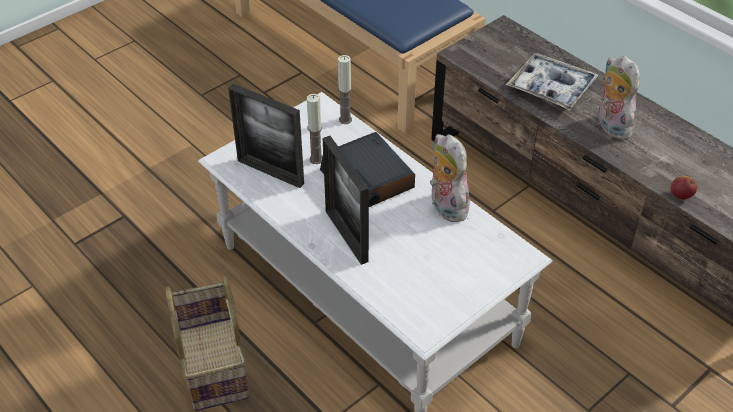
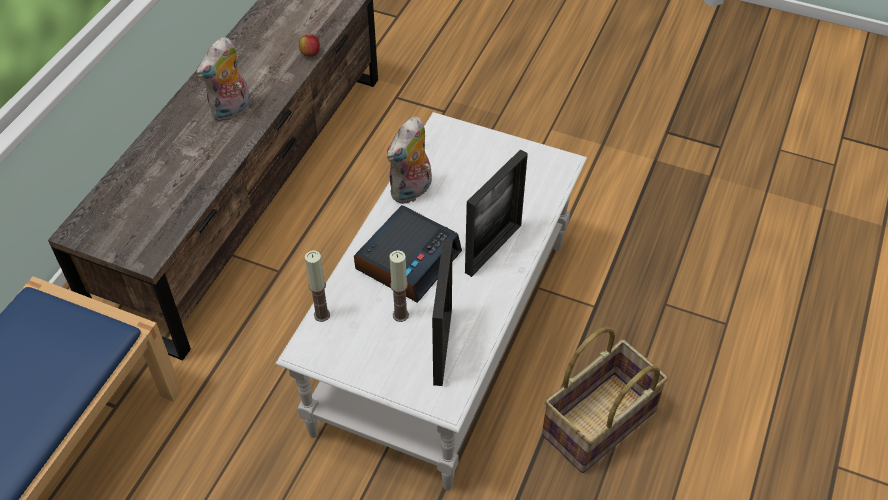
camera: 115 degrees left, 5 degrees up
tray [506,53,599,110] -> none

